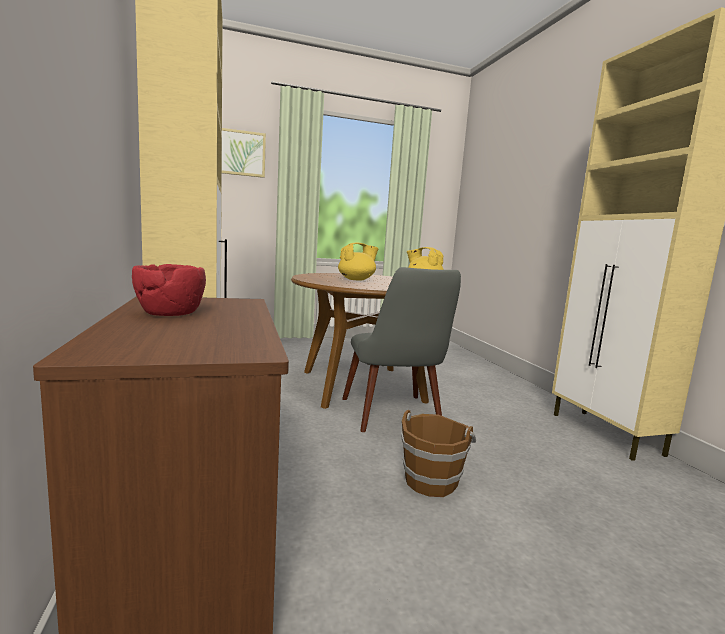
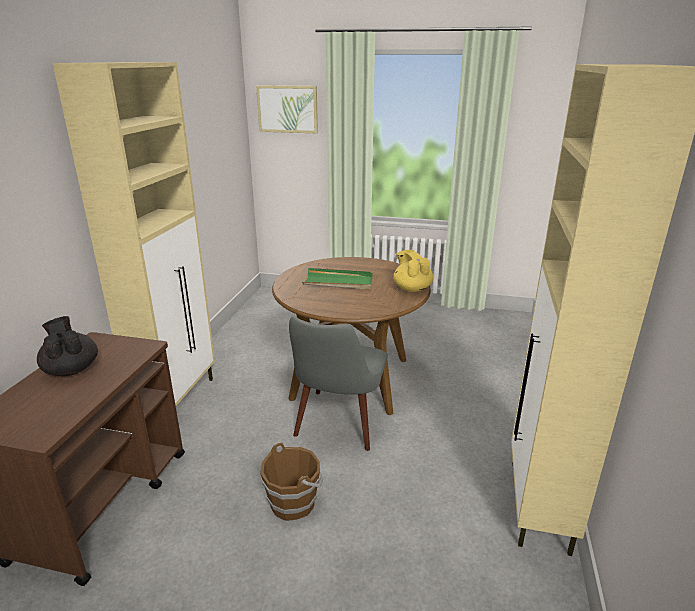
camera: 30 degrees right, 15 degrees up
red bowl [132,264,206,316] -> black teapot [37,316,98,376]
yellow teapot [338,243,379,280] -> green tray [302,268,373,290]

